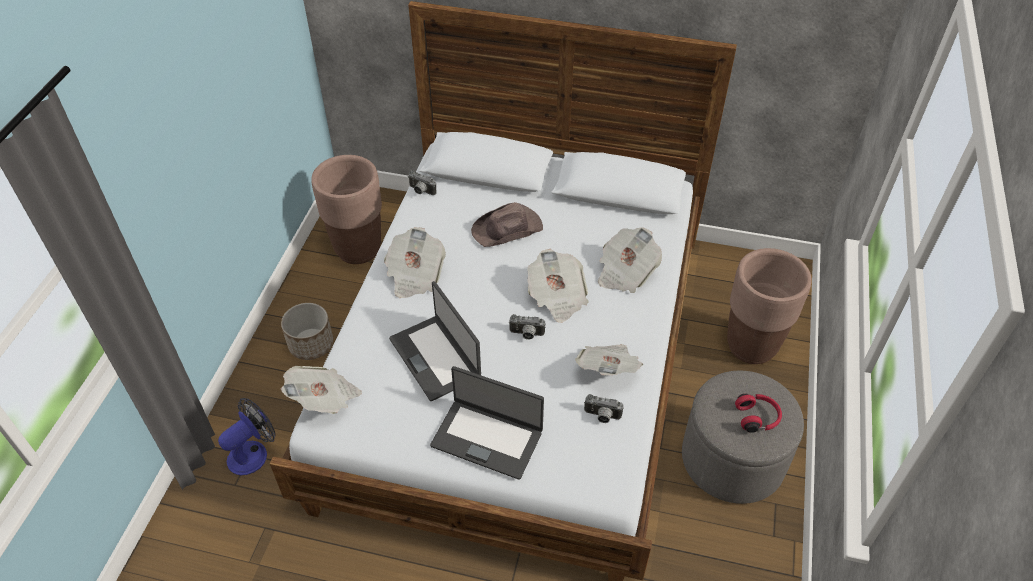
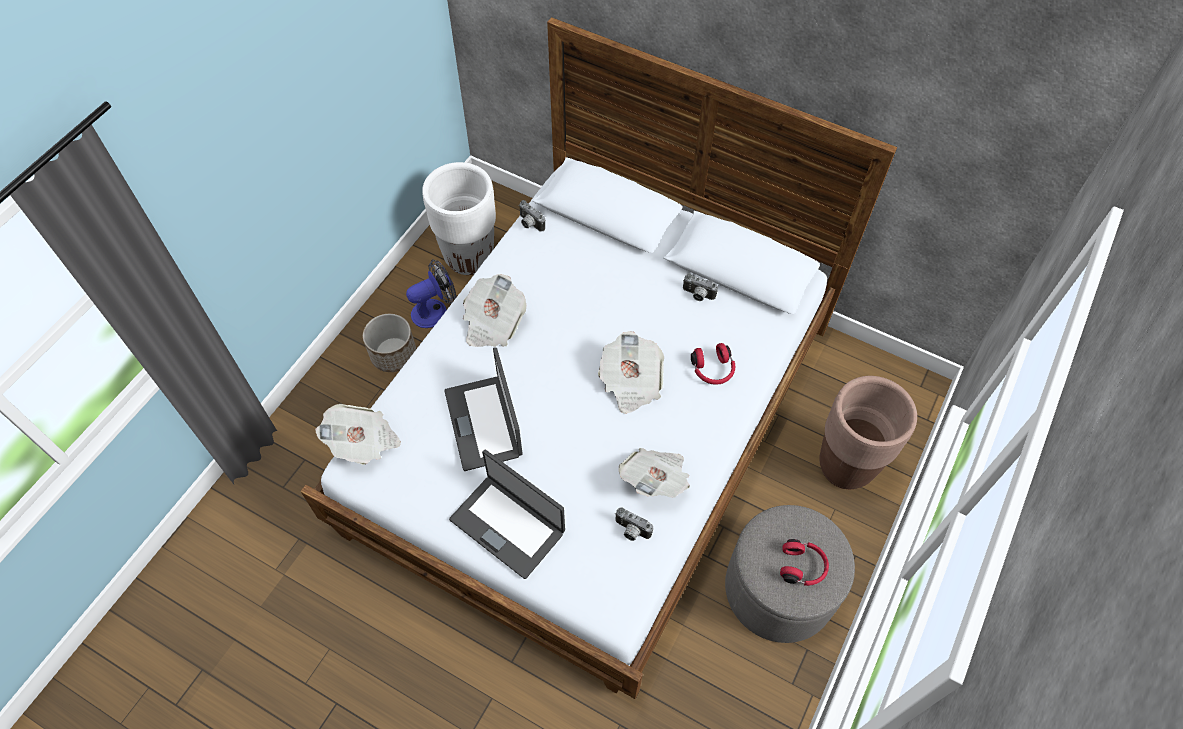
camera: 15 degrees right, 10 degrees up
fan [218,398,276,476] -> fan moved to [406,259,456,328]
brown planter [311,155,382,264] -> white planter [422,162,496,275]
brown hat [471,202,543,247] -> none
camera [509,314,545,340] -> camera moved to [683,274,718,301]
newspaper [598,228,662,293] -> red headphones [691,343,735,385]

